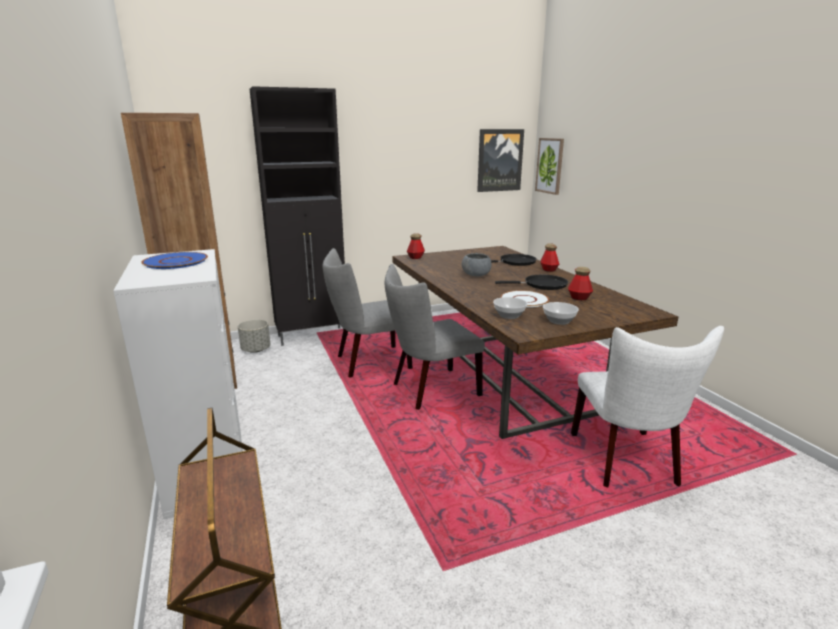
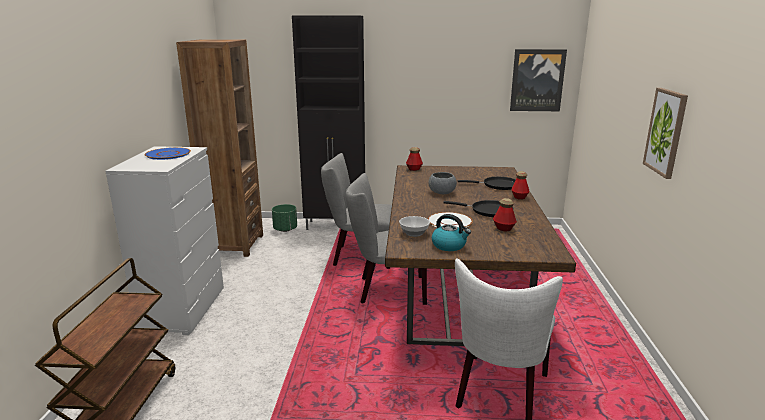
camera: 25 degrees right, 0 degrees up
grey planter [238,319,271,353] -> green planter [272,204,297,232]
picture [535,138,564,195] -> picture moved to [643,88,688,179]
bowl [543,302,579,325] -> kettle [432,214,471,251]

